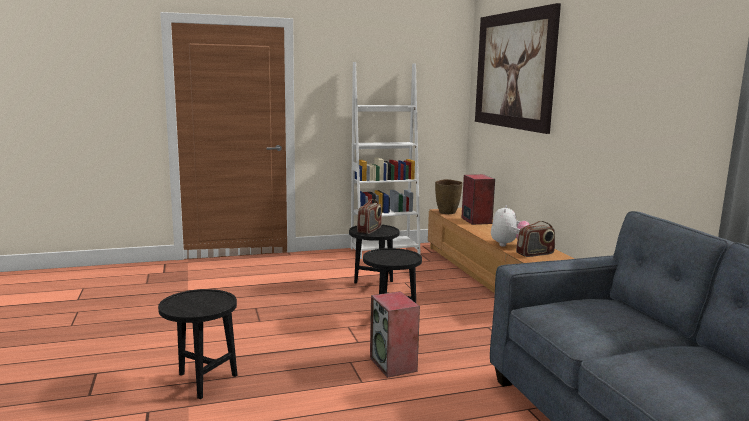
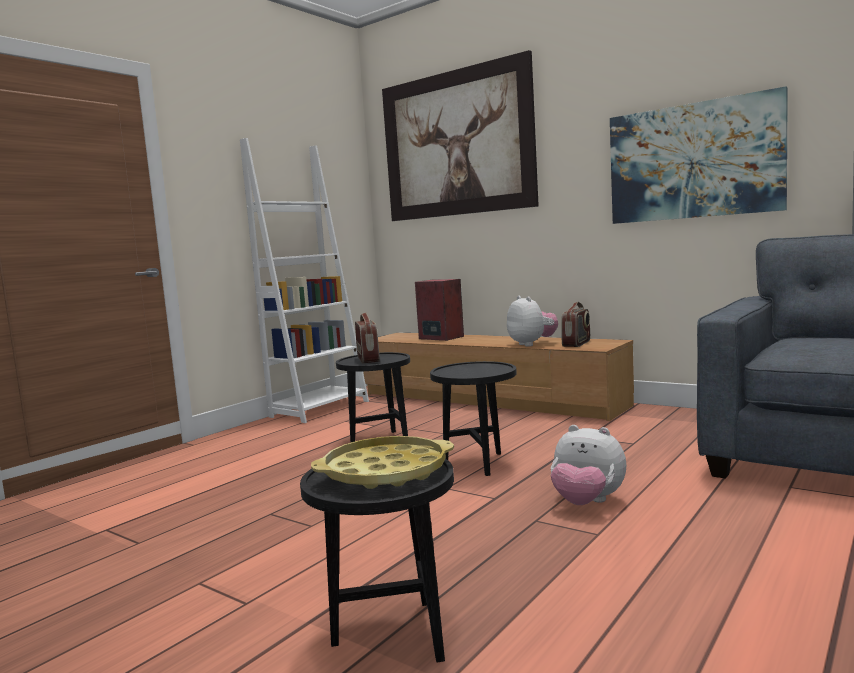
camera: 35 degrees left, 5 degrees down
speaker [370,291,420,378] -> plush toy [551,425,626,505]
brown vase [435,179,462,214] -> none
none -> yellow tray [311,436,454,489]
none -> picture [610,86,788,224]

